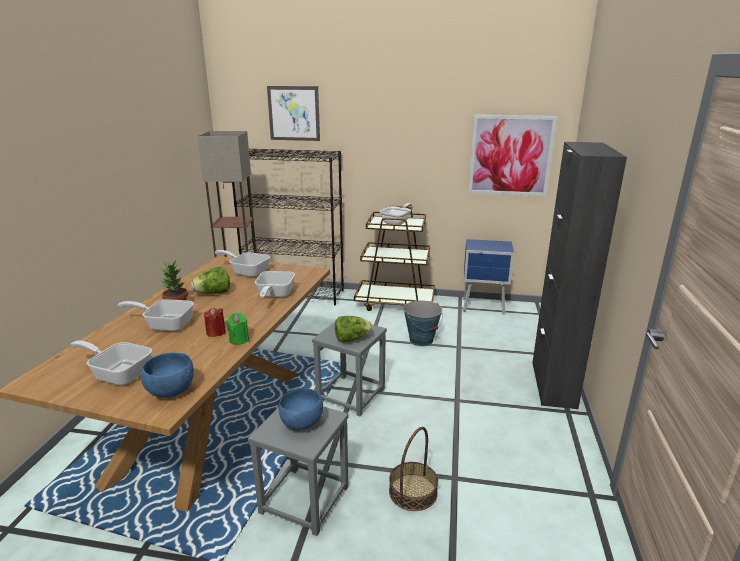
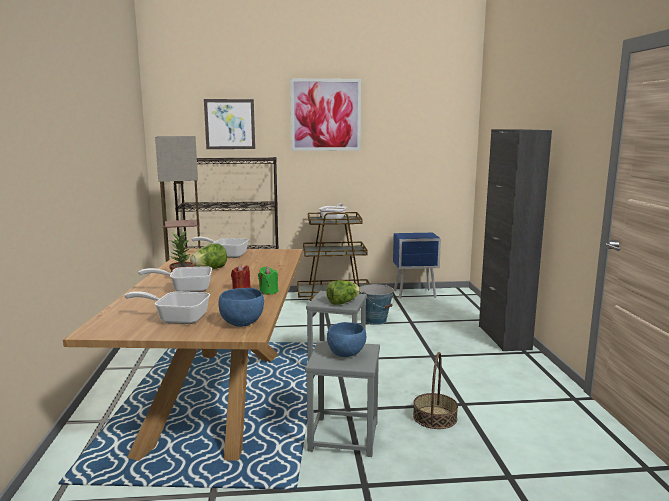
camera: 15 degrees left, 10 degrees down
frying pan [255,271,295,298] -> none
picture [468,115,557,196] -> picture moved to [290,79,361,151]

